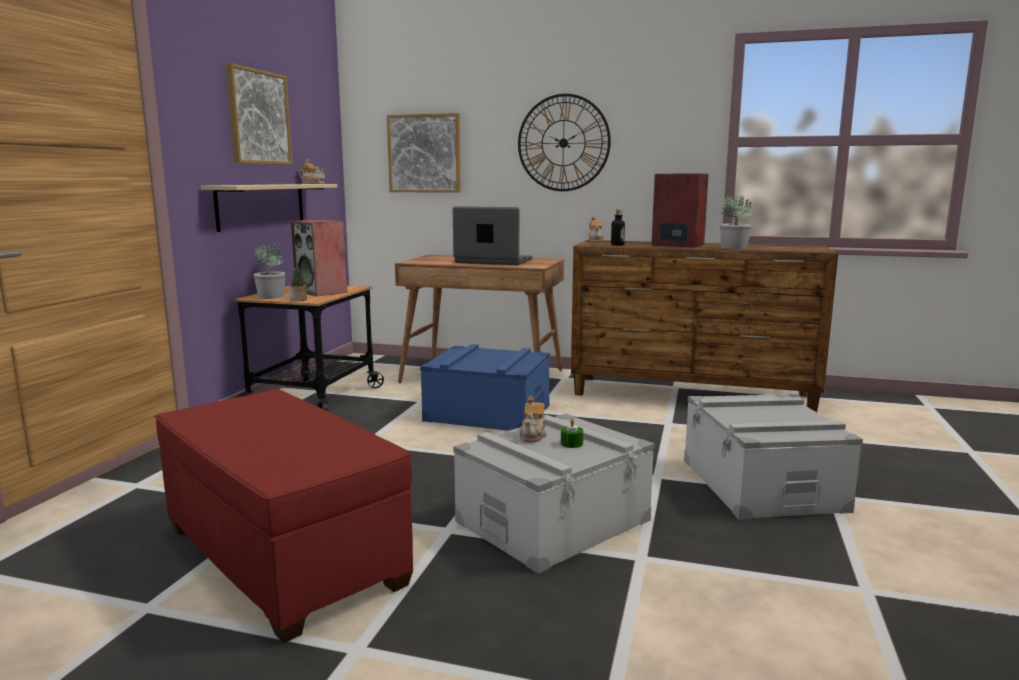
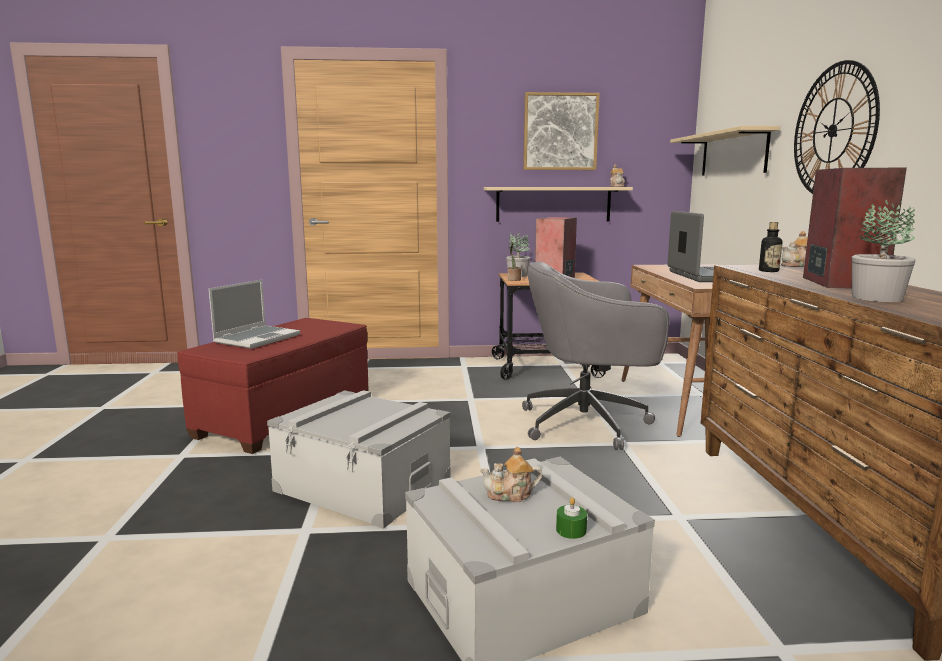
camera: 70 degrees right, 0 degrees up
picture [387,113,461,193] -> beige shelf [670,126,780,175]
blue storage box [420,344,550,431] -> grey office chair [522,261,669,450]
teapot [520,396,547,442] -> teapot moved to [480,447,542,502]
green candle [561,418,583,448] -> green candle moved to [556,497,587,539]
none -> laptop [209,280,300,349]

